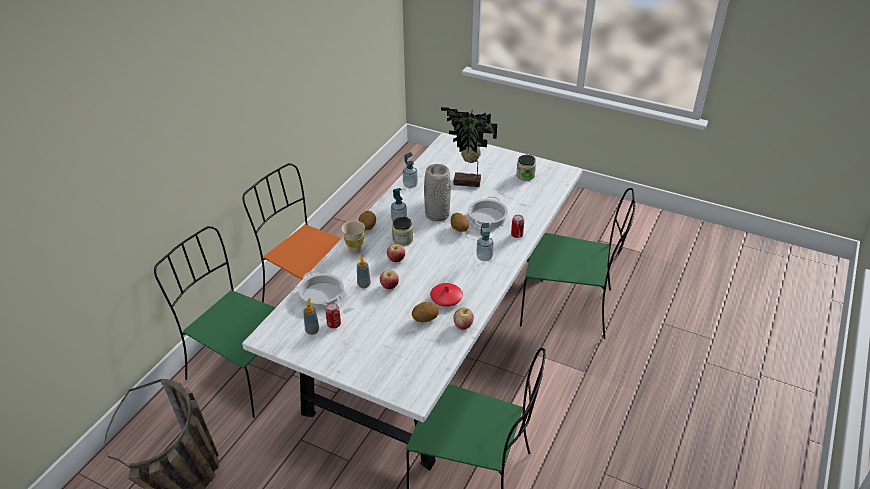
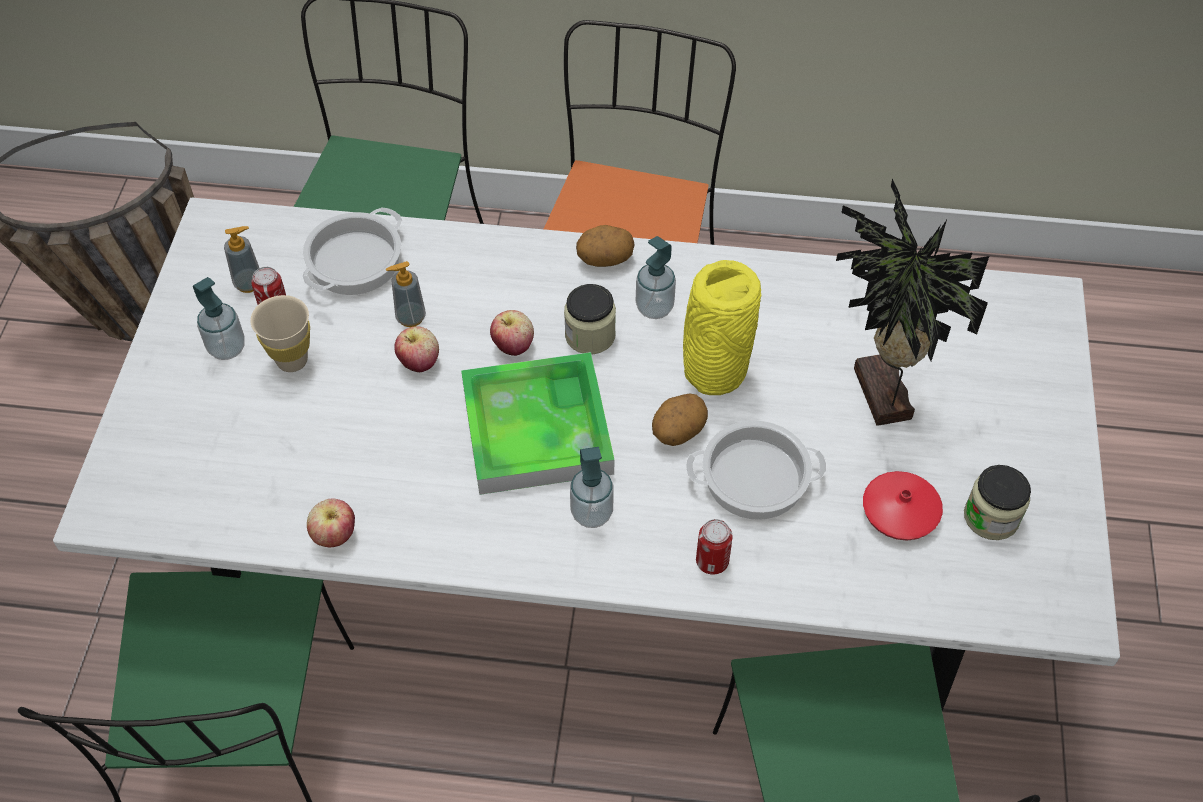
camera: 70 degrees right, 15 degrees up
beige cup [342,221,365,254] -> beige cup moved to [250,295,310,372]
soap dispenser [403,152,418,189] -> soap dispenser moved to [193,277,245,360]
potato [412,302,439,323] -> none
grey vase [424,164,451,221] -> yellow vase [683,260,761,395]
red vase [430,283,463,307] -> red vase moved to [863,471,943,541]
none -> tray [461,352,614,495]

